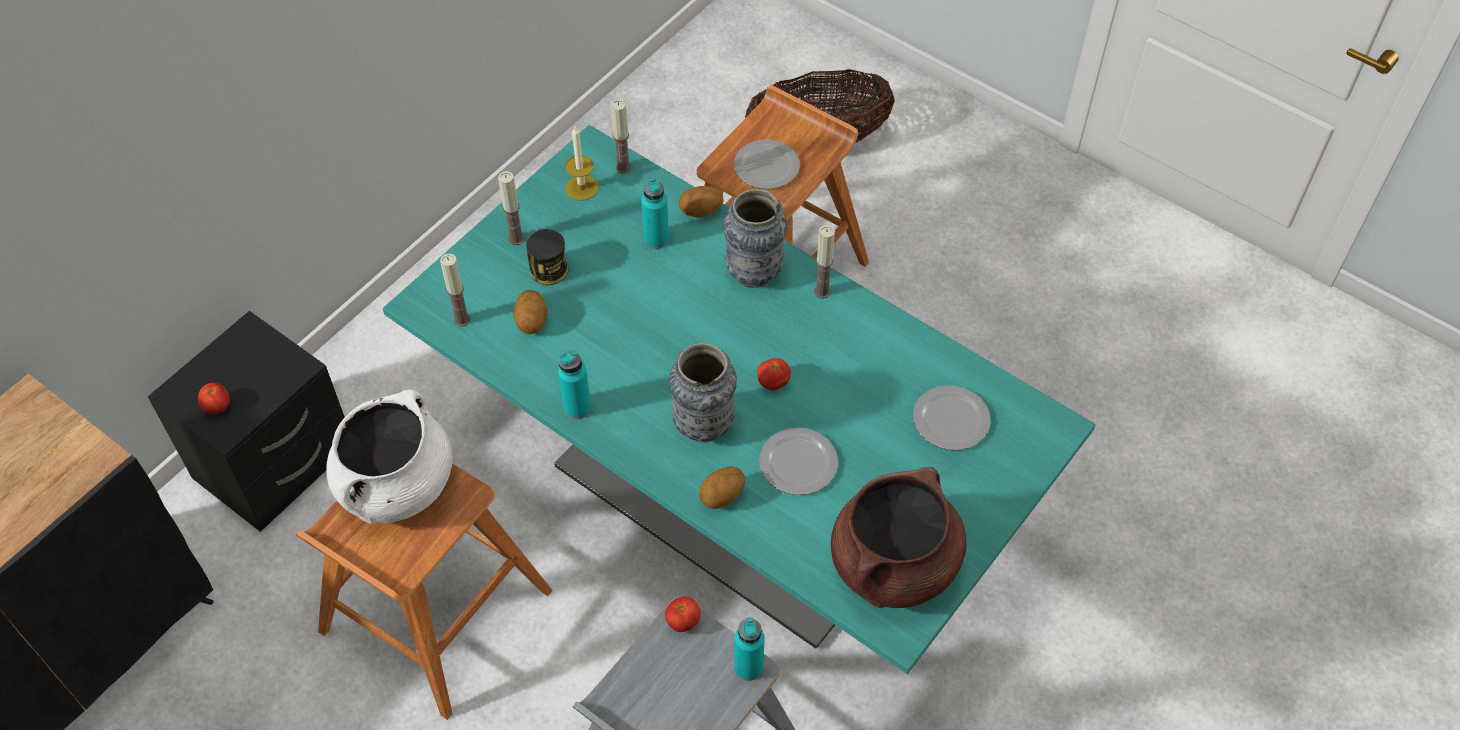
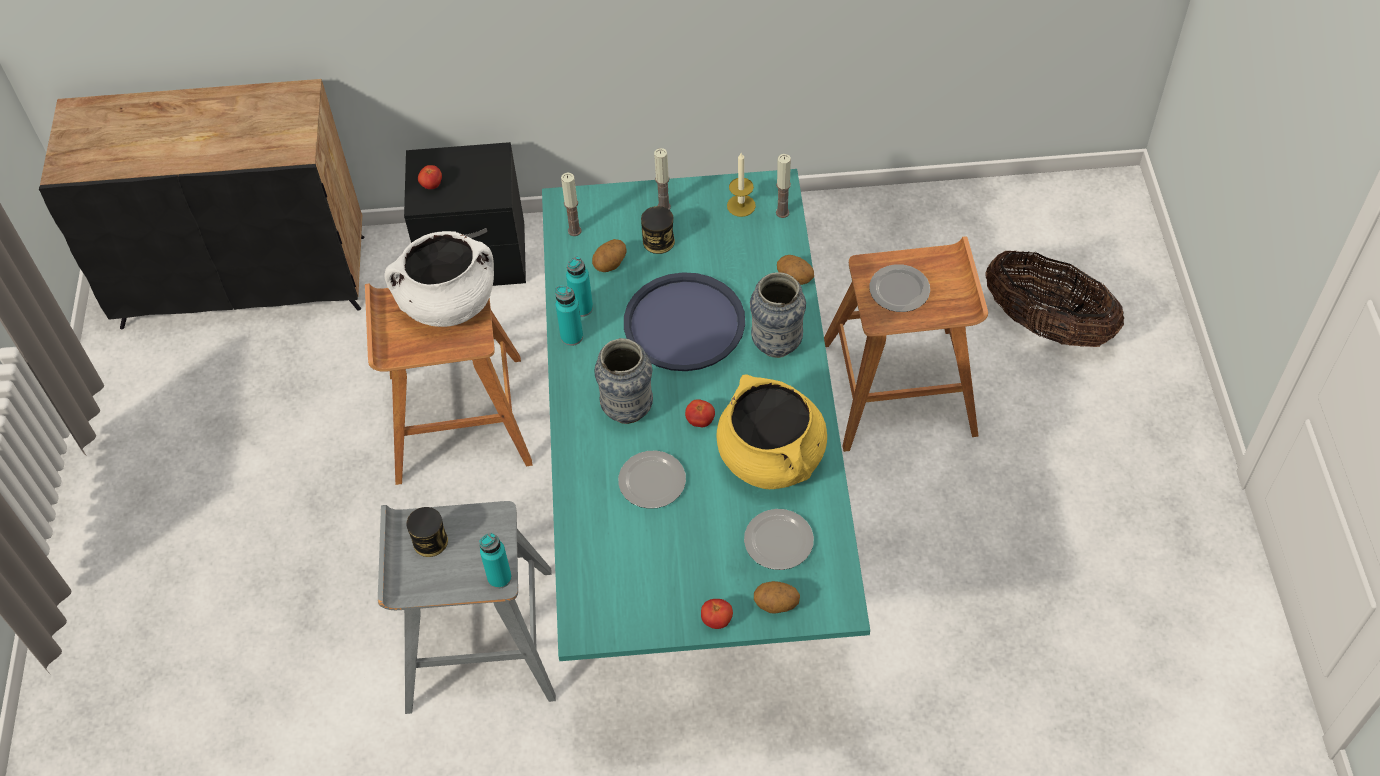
camera: 50 degrees right, 0 degrees up
turquoise bottle [641,178,669,249] -> turquoise bottle moved to [566,256,593,317]
tomato [665,596,701,632] -> tomato moved to [701,599,733,629]
potato [699,466,745,509] -> potato moved to [754,581,800,614]
candle [814,225,835,299] -> none
brown cooking pot [831,467,967,608] -> none
none -> can [406,507,448,557]
none -> blue tray [624,272,745,371]
none -> yellow cooking pot [717,374,827,489]

